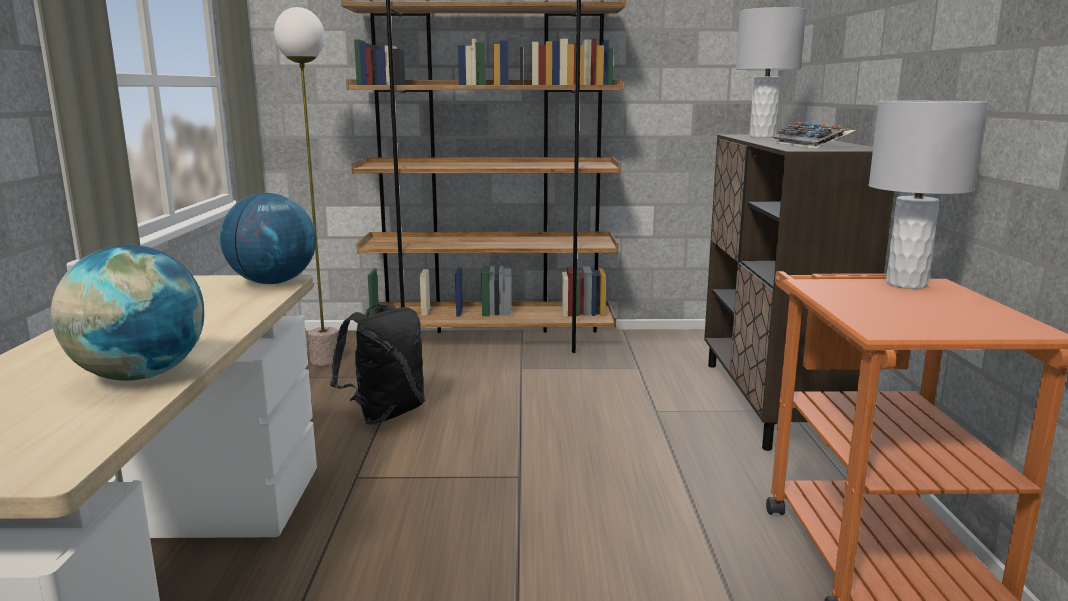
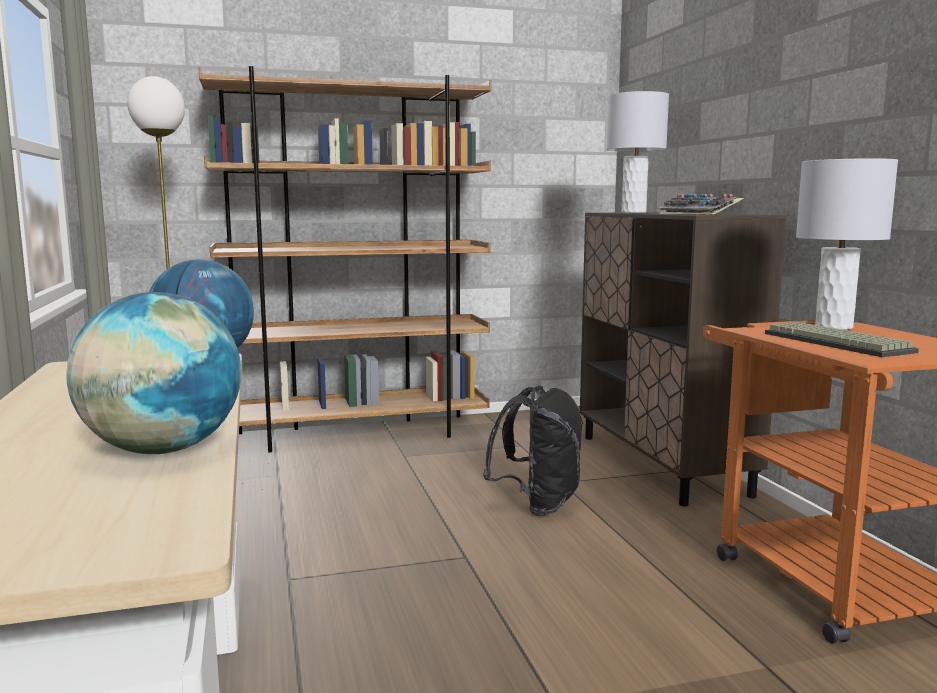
camera: 15 degrees left, 5 degrees down
black backpack [330,304,425,424] -> black backpack moved to [483,385,583,516]
none -> keyboard [765,322,919,357]

